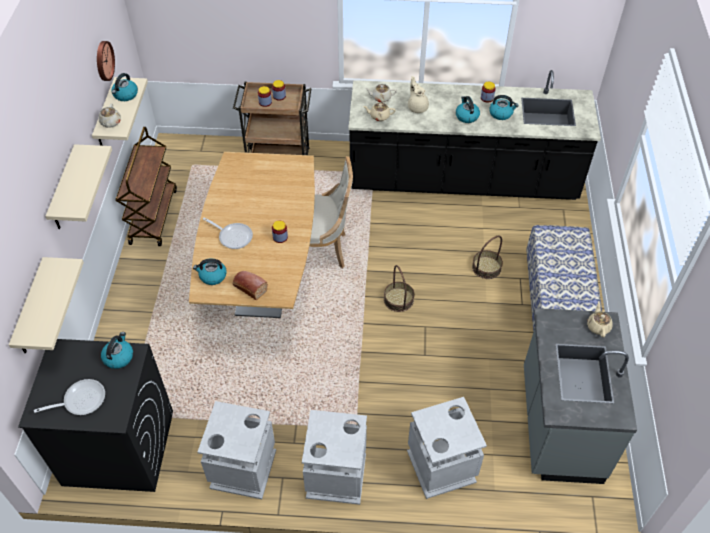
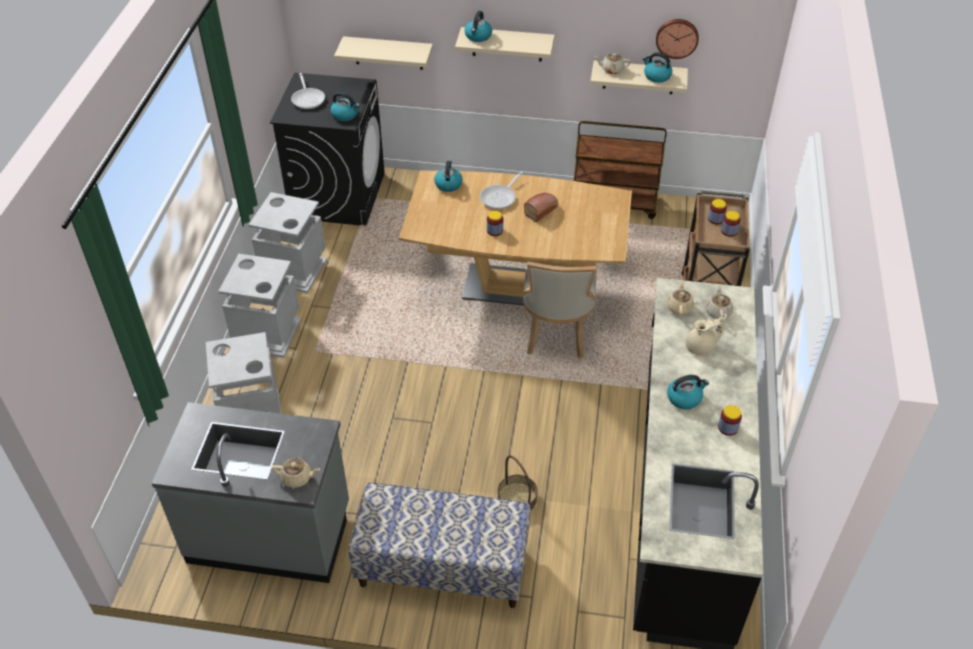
camera: 95 degrees right, 5 degrees down
bread [232,271,268,300] -> bread moved to [524,193,558,222]
basket [384,265,414,312] -> none
kettle [489,95,519,120] -> kettle moved to [465,11,492,42]

